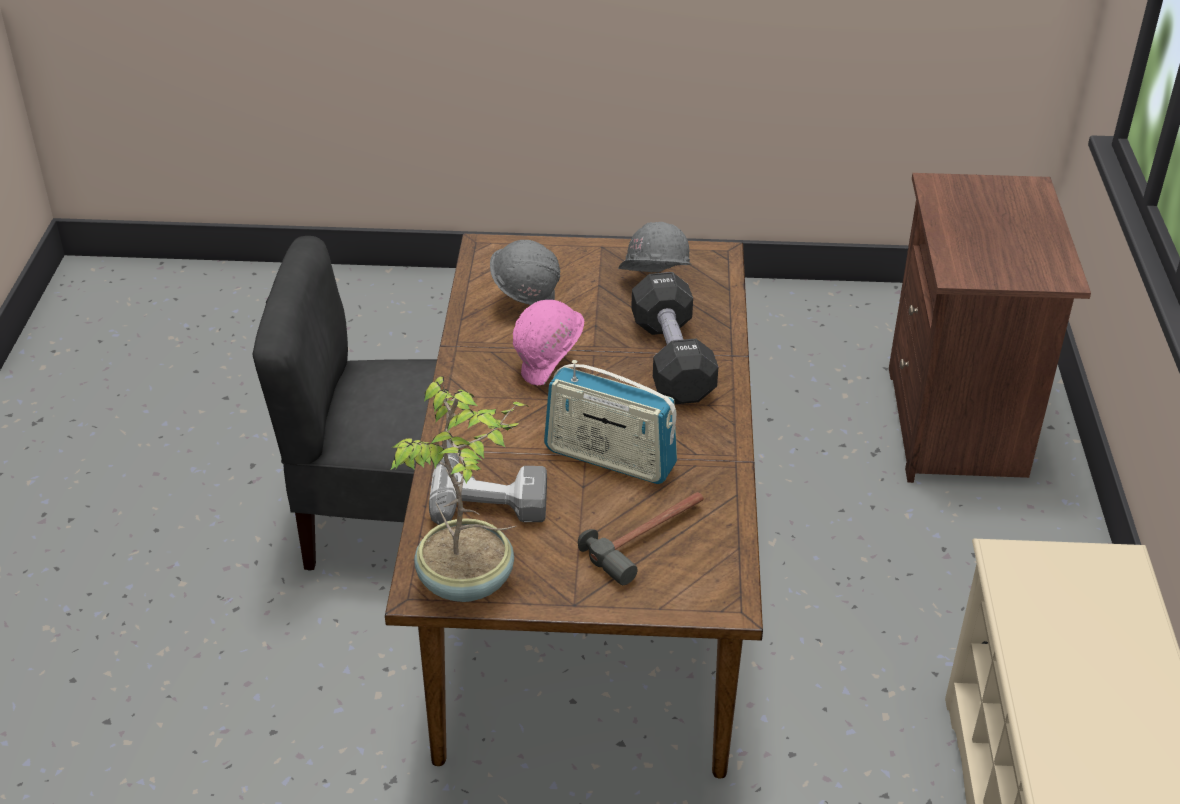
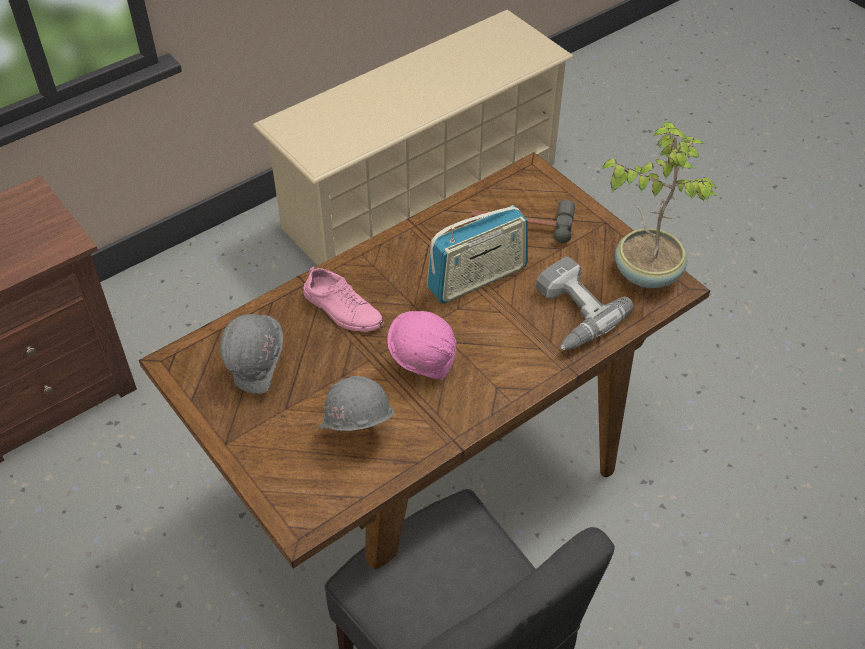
camera: 130 degrees left, 10 degrees up
radio [544,360,677,484] -> radio turned 75 degrees clockwise [427,205,528,303]
black dumbbell [631,272,718,404] -> pink shoe [303,266,384,332]

